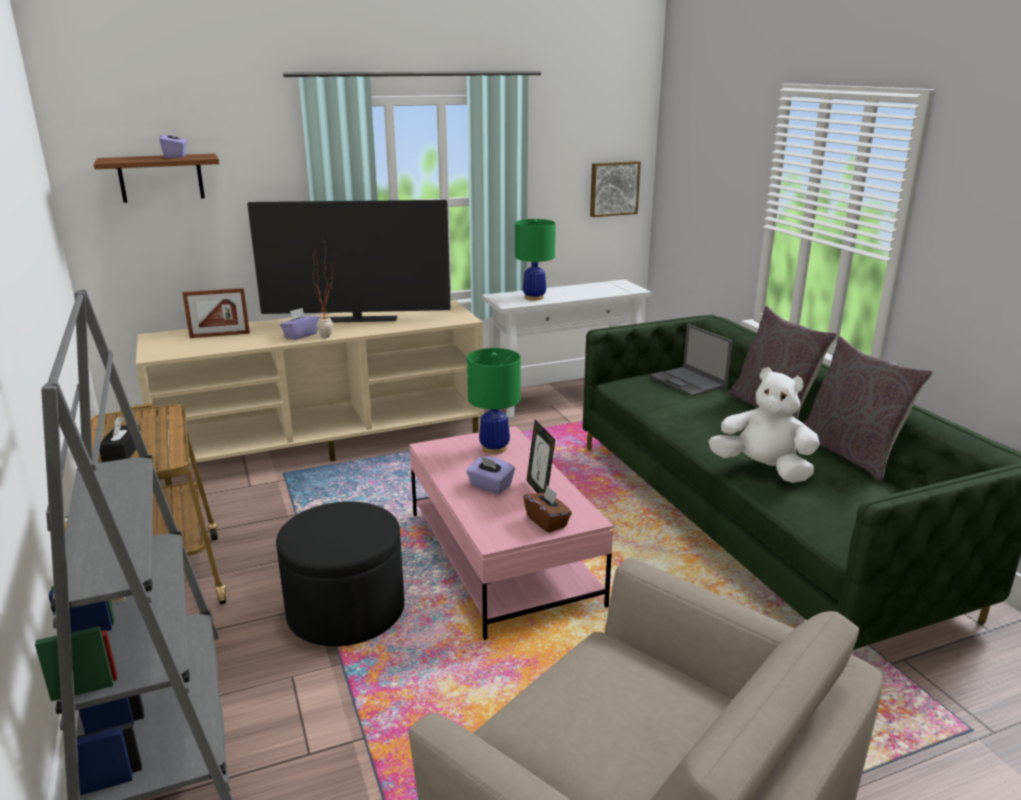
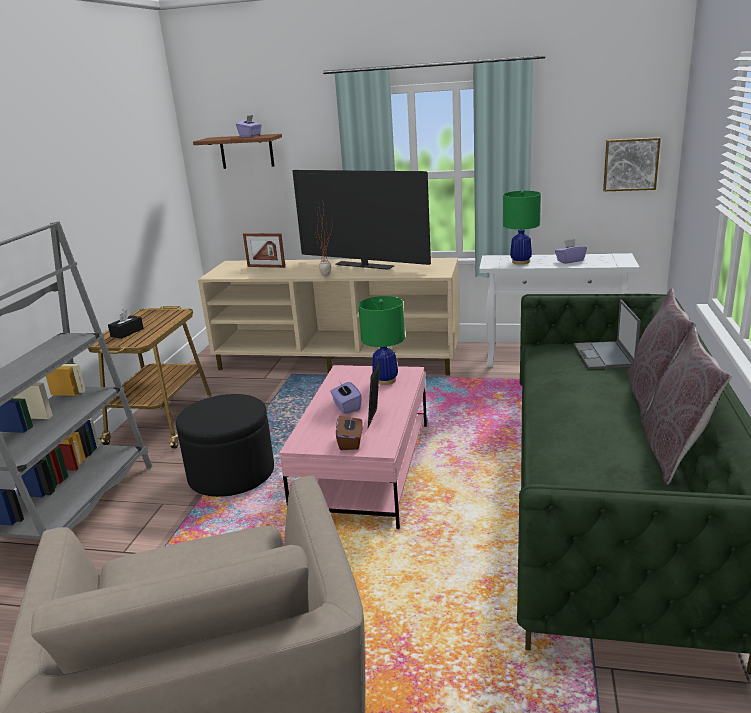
camera: 35 degrees right, 0 degrees up
purple tissue box [280,308,319,340] -> purple tissue box moved to [555,239,587,264]
white plush toy [708,368,820,483] -> none

